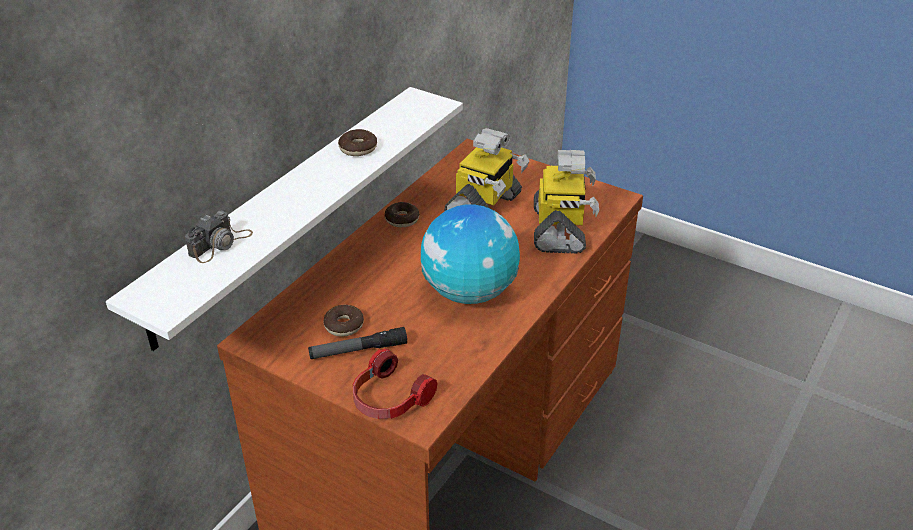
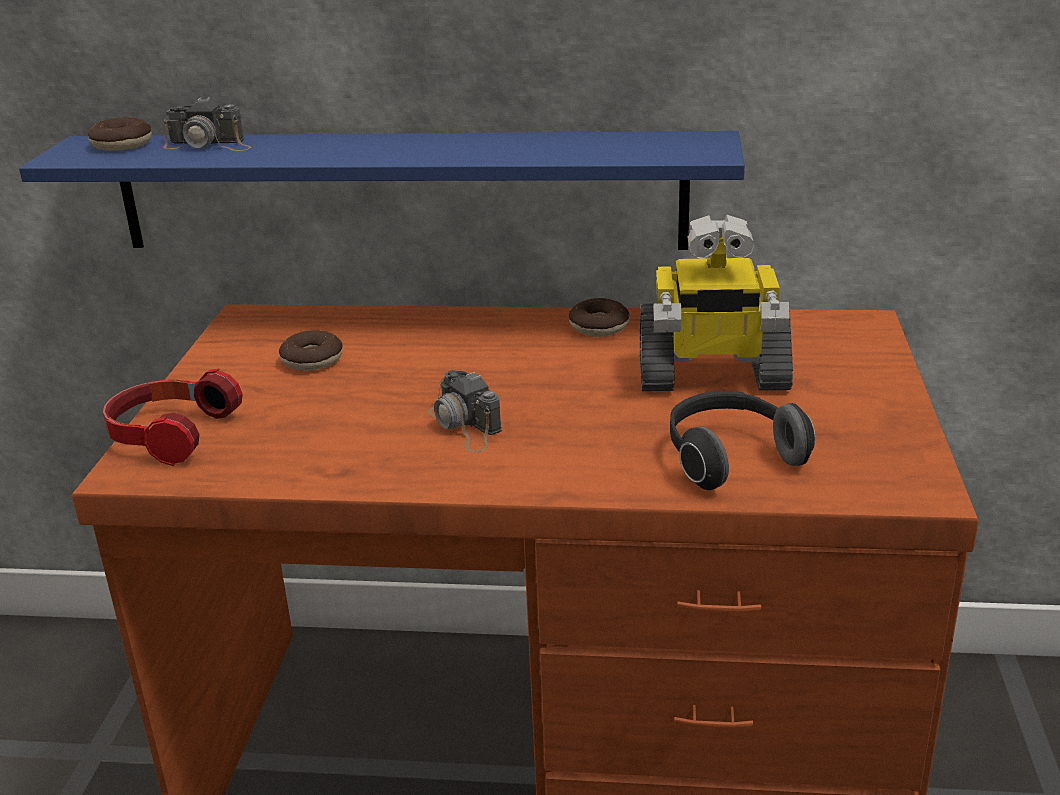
camera: 65 degrees right, 10 degrees down
white shelf [106,87,463,351] -> blue shelf [19,131,745,250]
flashlight [308,327,407,359] -> none
donut [338,129,377,156] -> donut moved to [88,117,152,151]
globe [421,204,520,304] -> camera [428,370,502,452]
toy robot [534,150,599,254] -> headphones [670,391,815,490]

